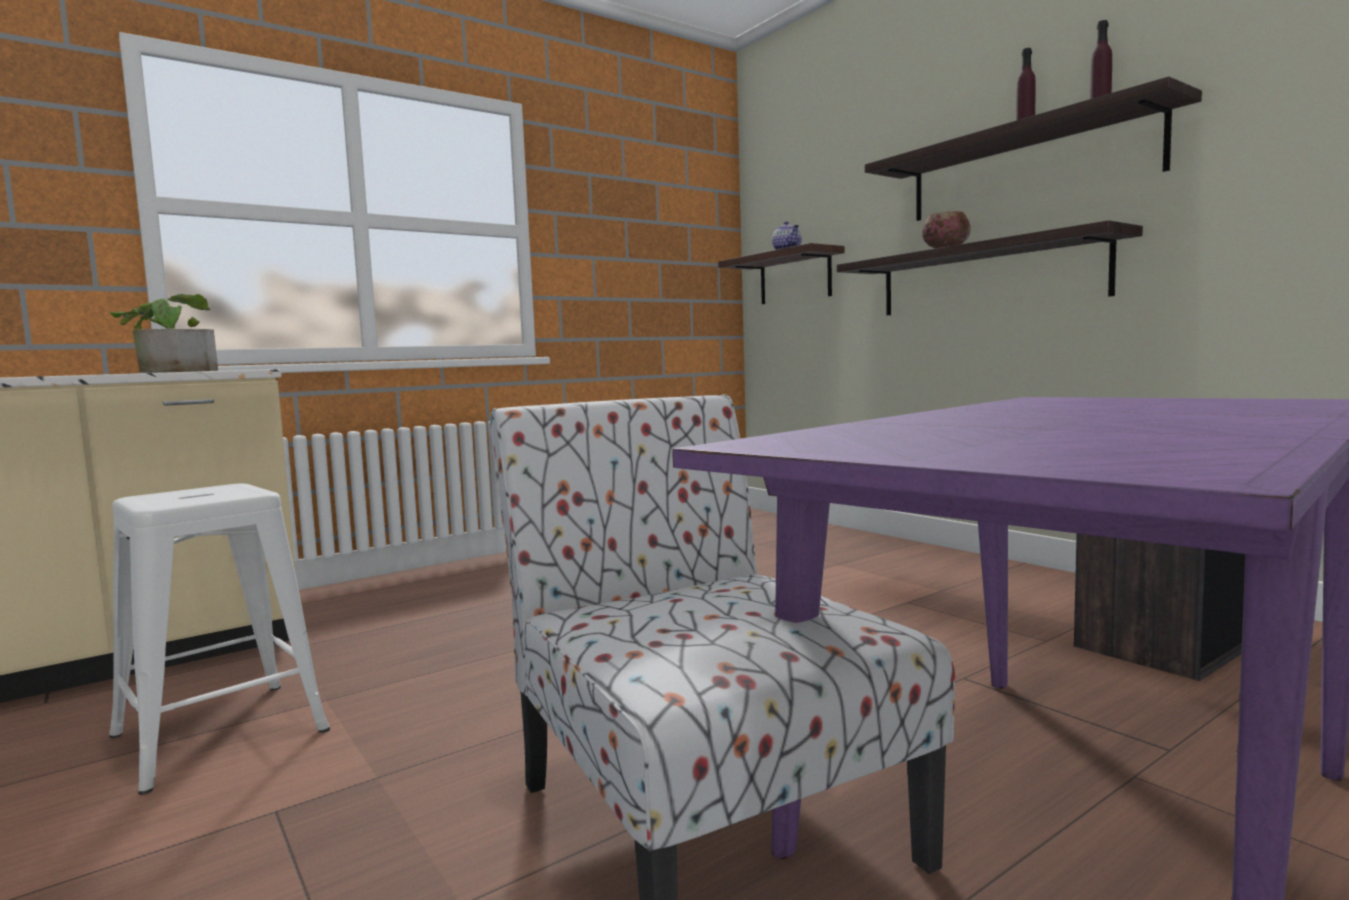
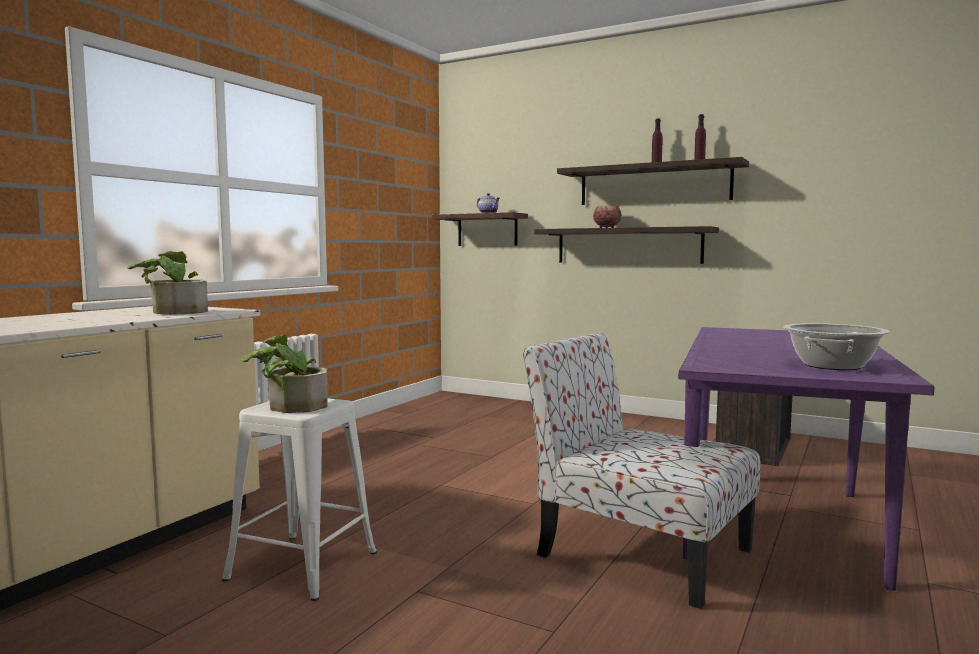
camera: 25 degrees left, 0 degrees up
none -> potted plant [241,335,328,413]
none -> cooking pot [783,323,890,370]

